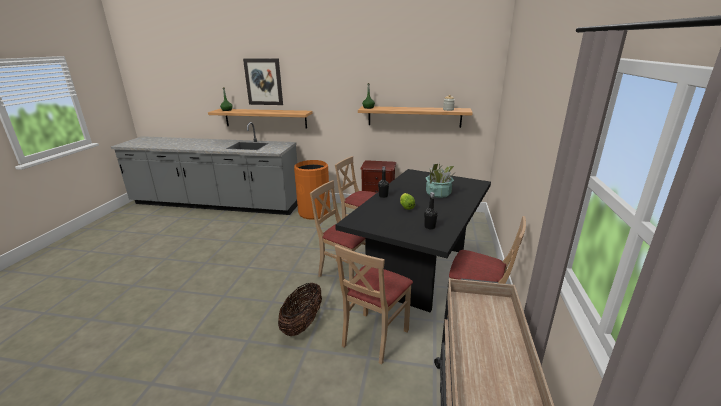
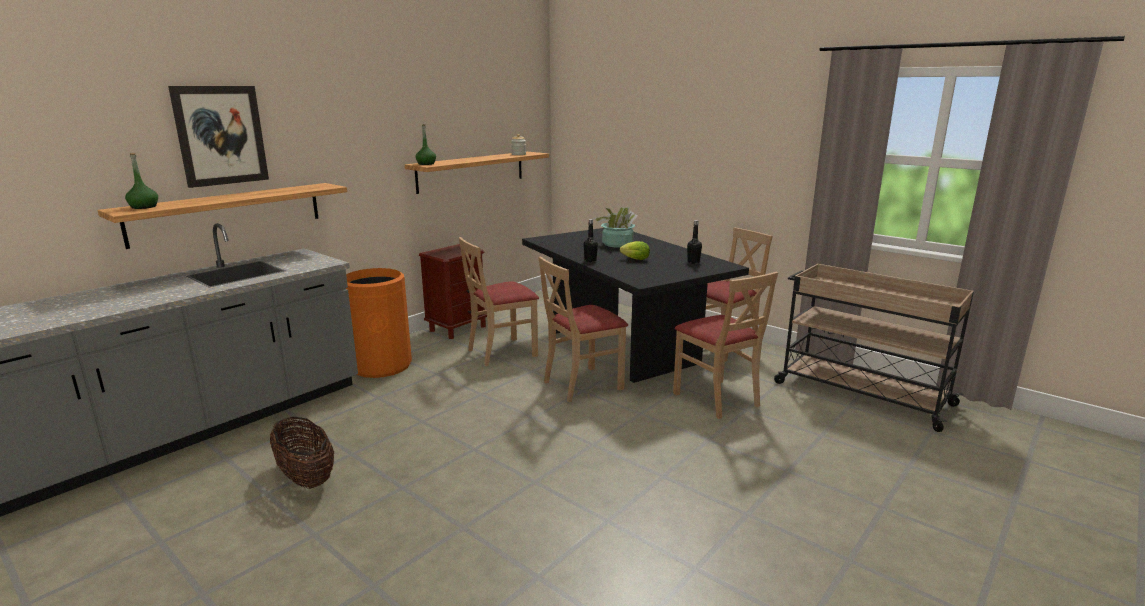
camera: 60 degrees left, 5 degrees down
basket [278,283,322,336] -> basket moved to [270,416,334,489]

